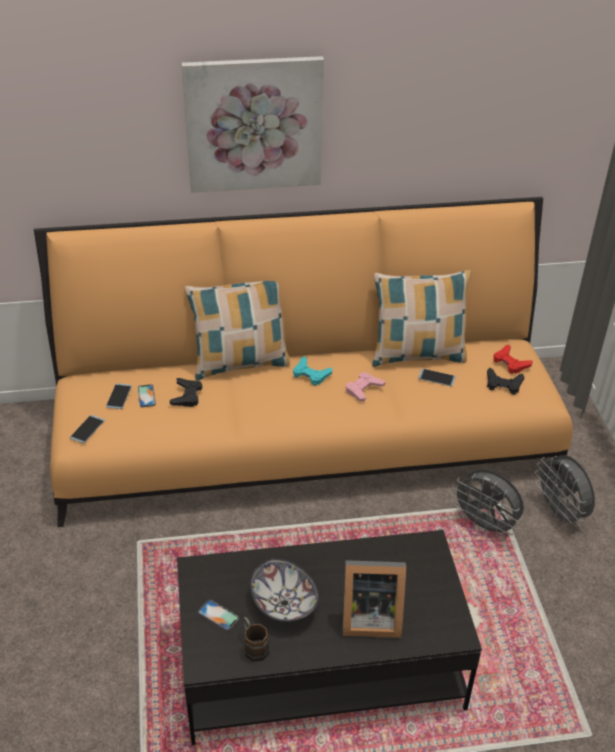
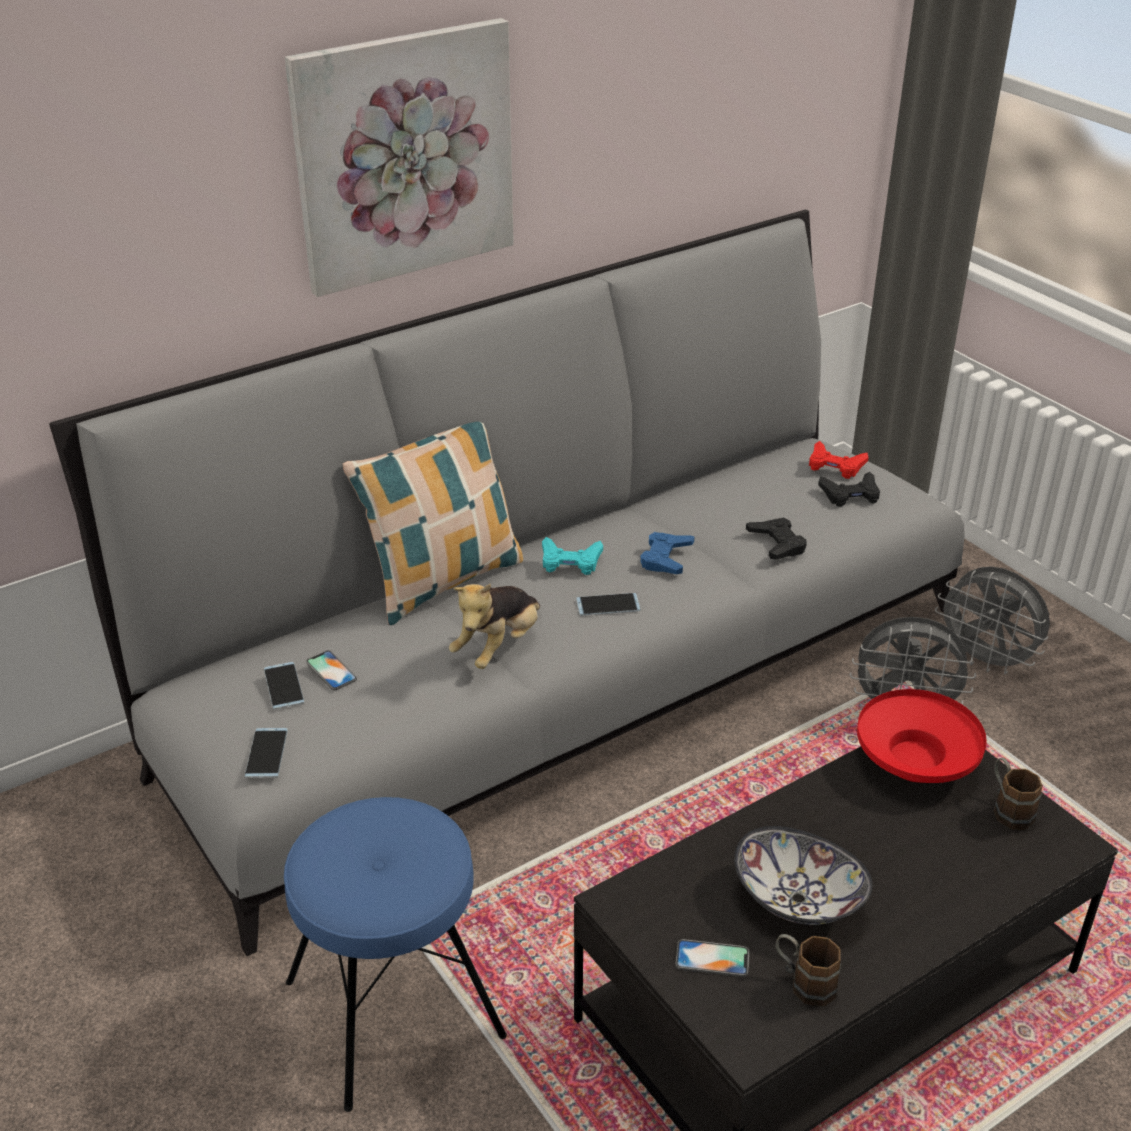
camera: 25 degrees left, 5 degrees down
orange sofa [34,197,573,527] -> grey sofa [49,210,965,956]
black game controller [170,378,202,407] -> black game controller moved to [746,518,807,560]
picture frame [342,560,406,638] -> none
pink game controller [346,372,385,402] -> blue game controller [640,532,694,574]
pillow [372,270,472,367] -> none
phone [418,369,456,386] -> phone moved to [576,593,640,615]
none -> blue stool [284,797,507,1112]
none -> plush toy [449,583,540,669]
none -> red bowl [857,689,987,783]
none -> brown mug [994,758,1043,829]

